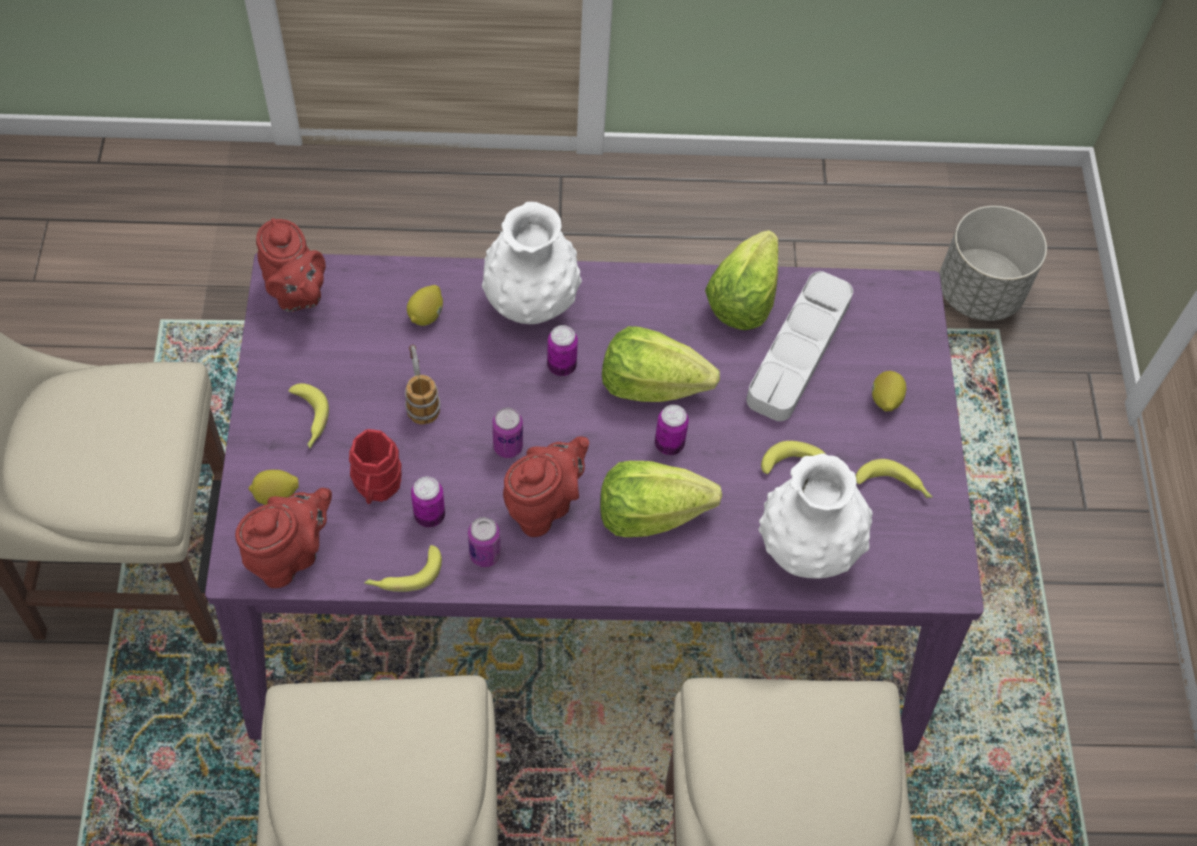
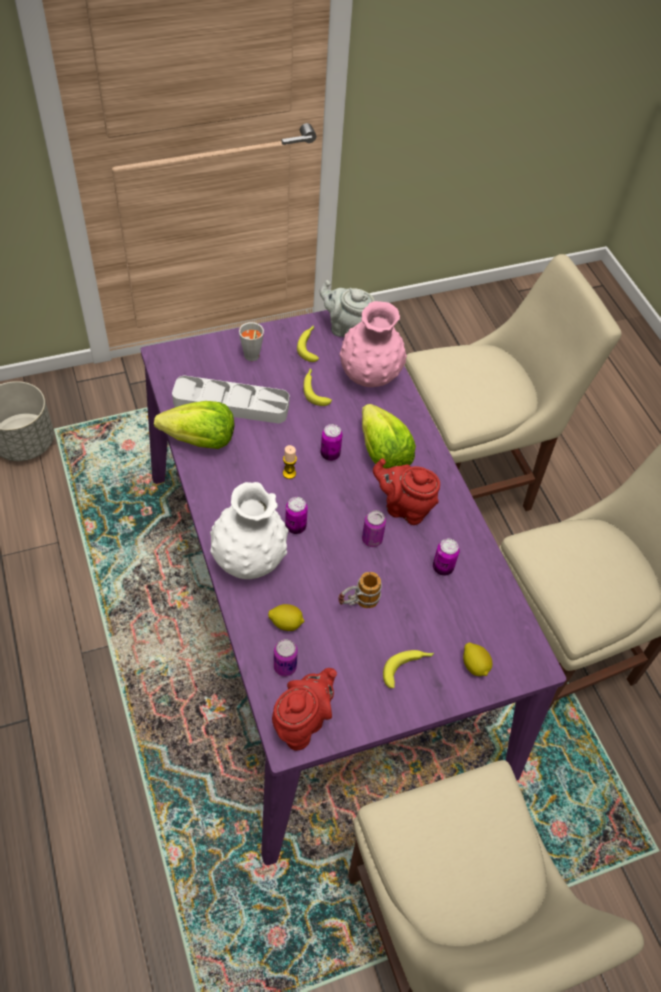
camera: 110 degrees left, 5 degrees down
red teapot [235,488,332,588] -> none
red mug [349,429,402,504] -> none
banana [364,545,442,592] -> none
can [468,517,501,567] -> can moved to [274,639,298,677]
lettuce [602,326,720,402] -> candle [283,445,297,479]
white vase [758,453,873,579] -> pink vase [339,301,407,387]
lemon [872,371,906,412] -> grey cup [239,322,264,361]
none -> grey teapot [320,280,375,337]

